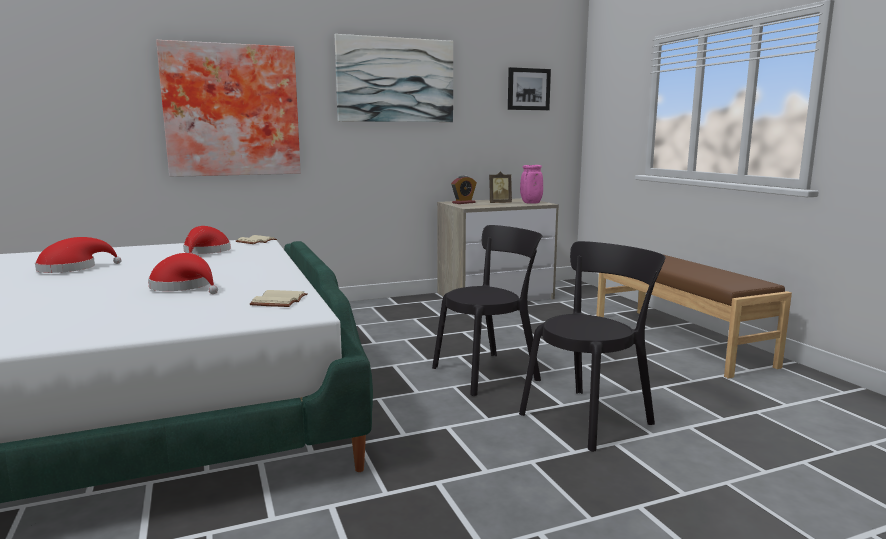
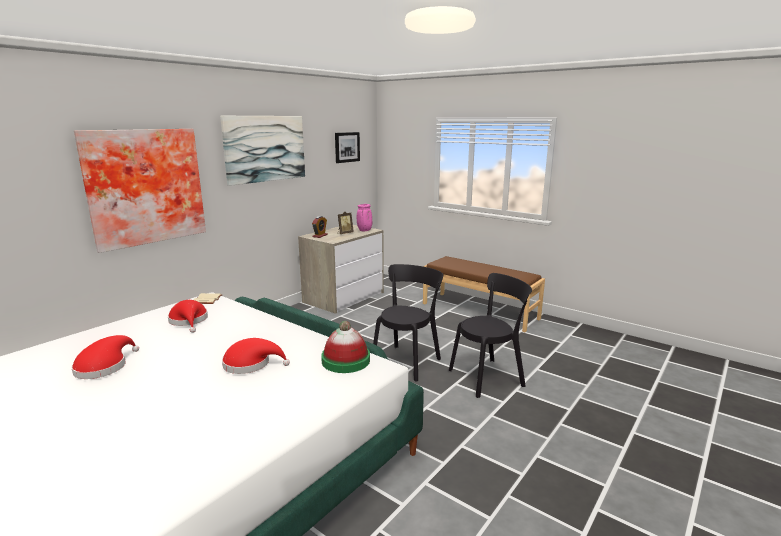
camera: 30 degrees left, 5 degrees up
beige book [250,290,307,307] -> hat [321,321,370,373]
black chair [519,241,665,452] -> black chair turned 45 degrees clockwise [449,273,532,398]

